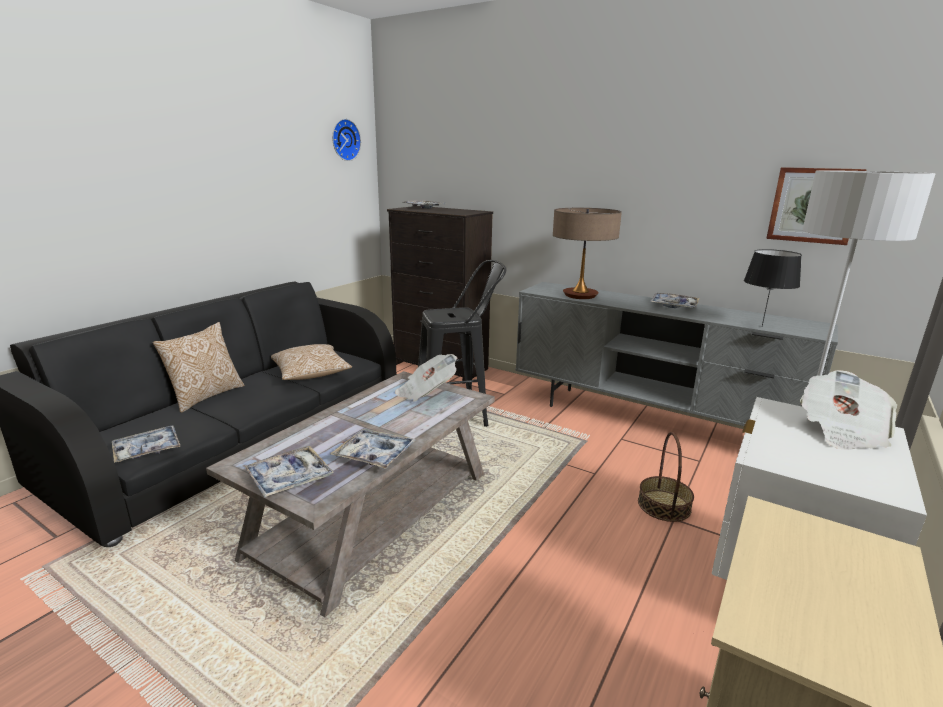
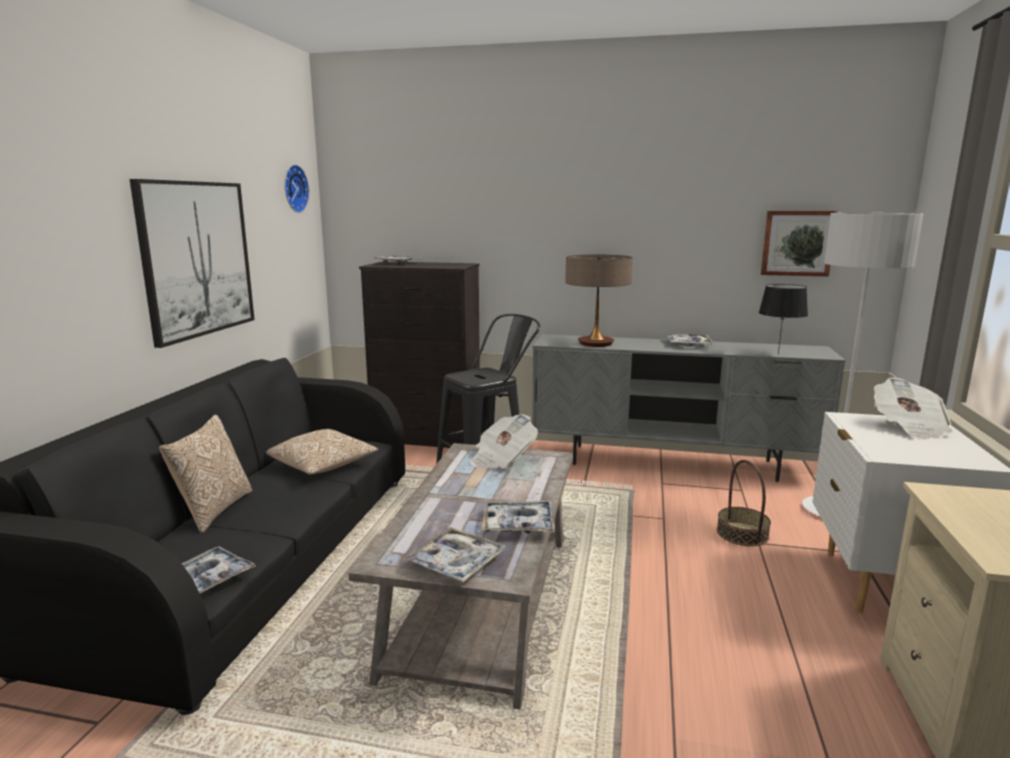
camera: 20 degrees left, 5 degrees down
none -> picture [130,179,255,348]

